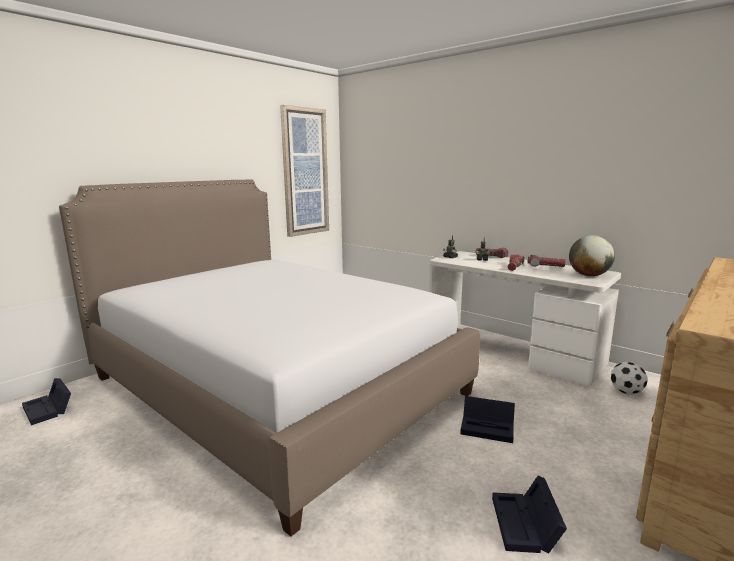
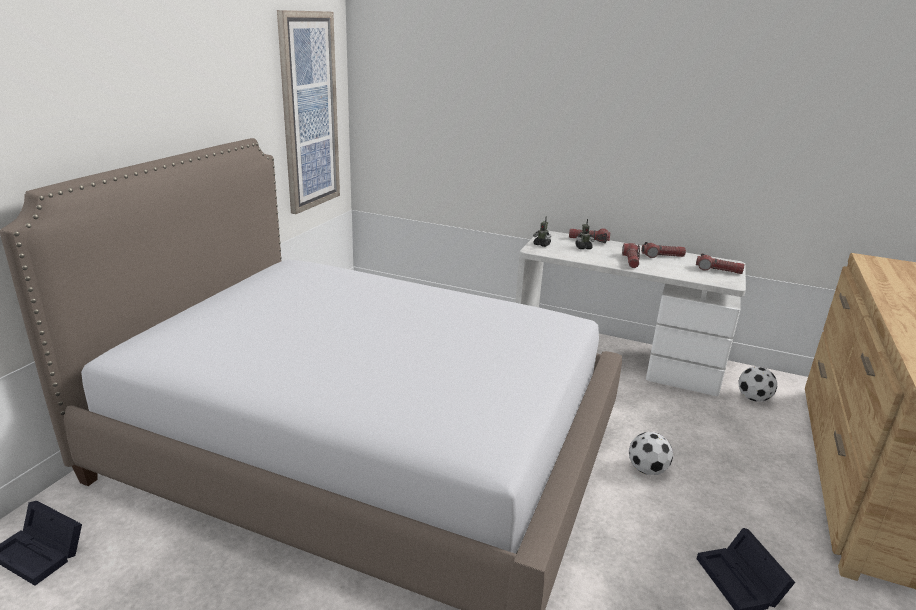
camera: 20 degrees left, 10 degrees up
black storage box [460,396,515,443] -> football [629,432,673,475]
globe [569,235,615,276] -> flashlight [696,254,745,274]

